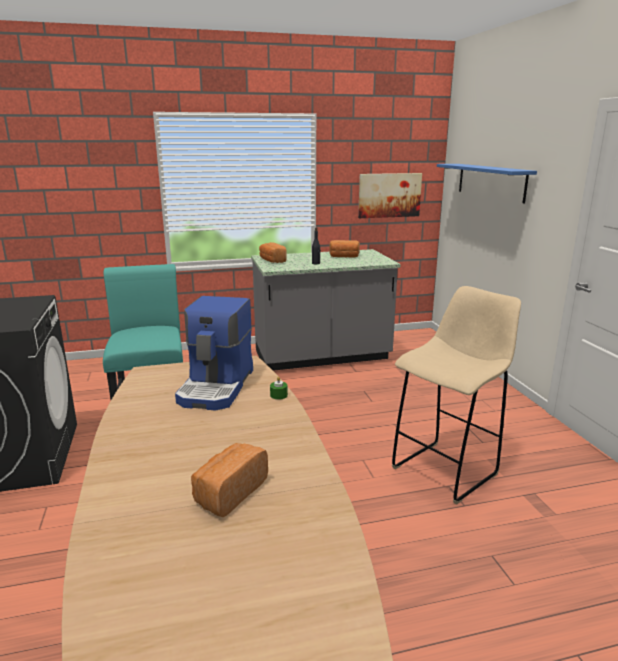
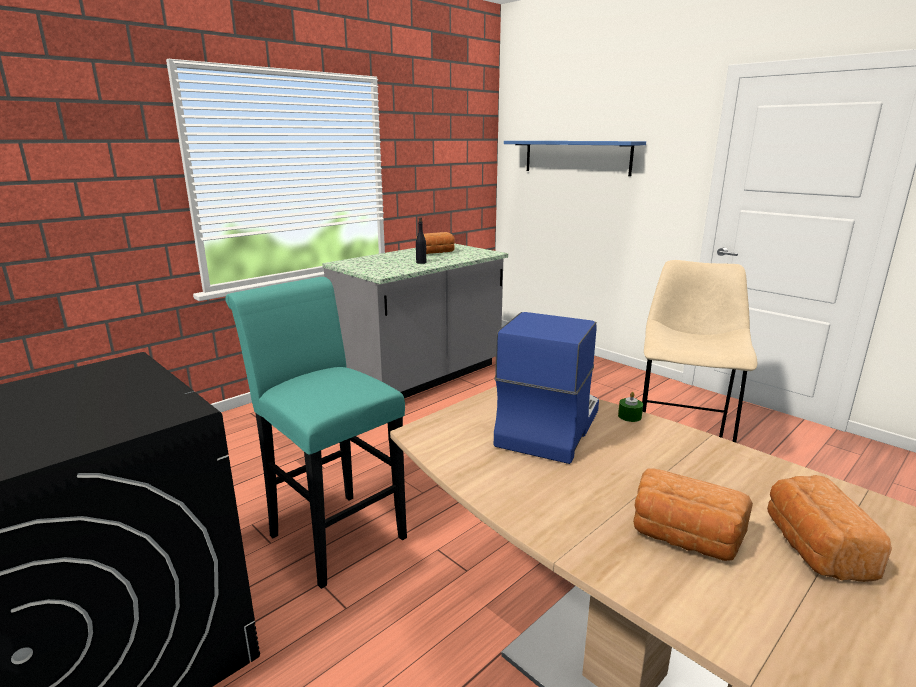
camera: 30 degrees left, 0 degrees up
coffee machine [175,296,253,411] -> coffee machine turned 135 degrees counterclockwise [494,312,599,464]
bread [259,242,287,263] -> bread moved to [633,468,753,561]
picture [358,173,422,218] -> none

